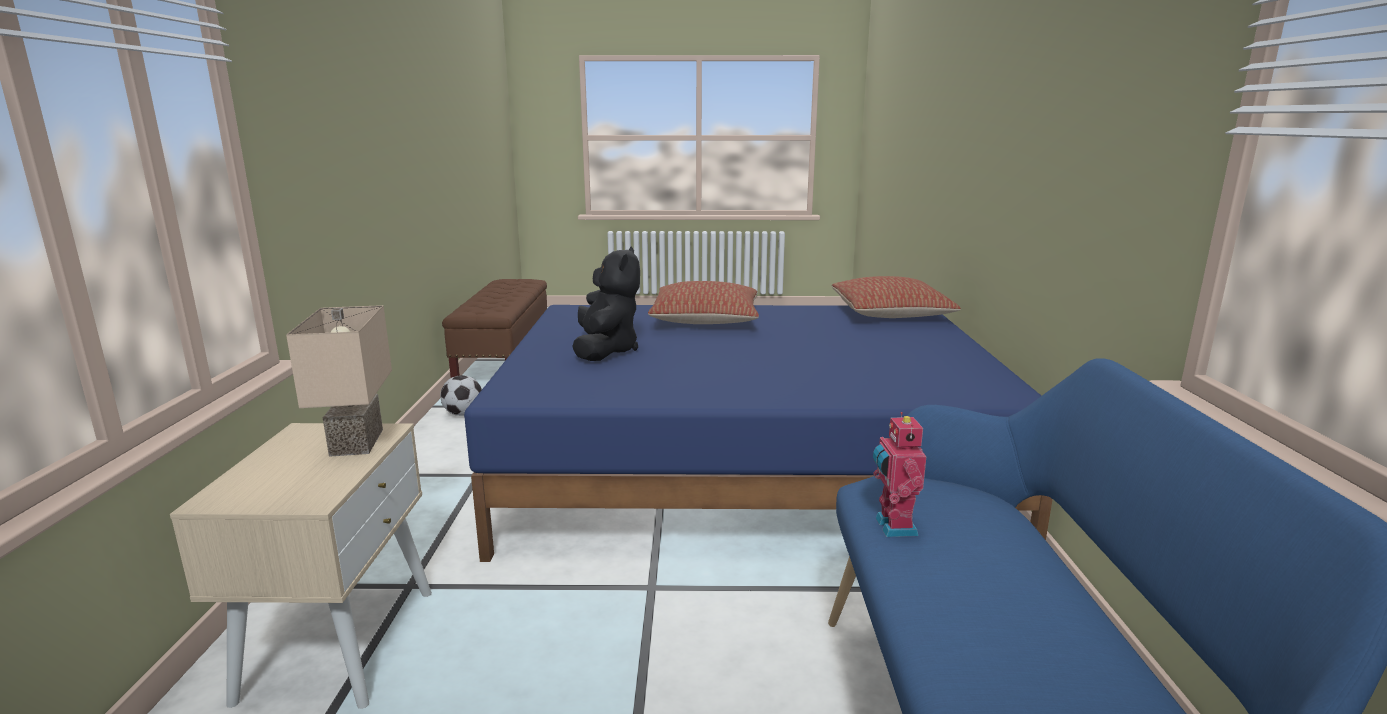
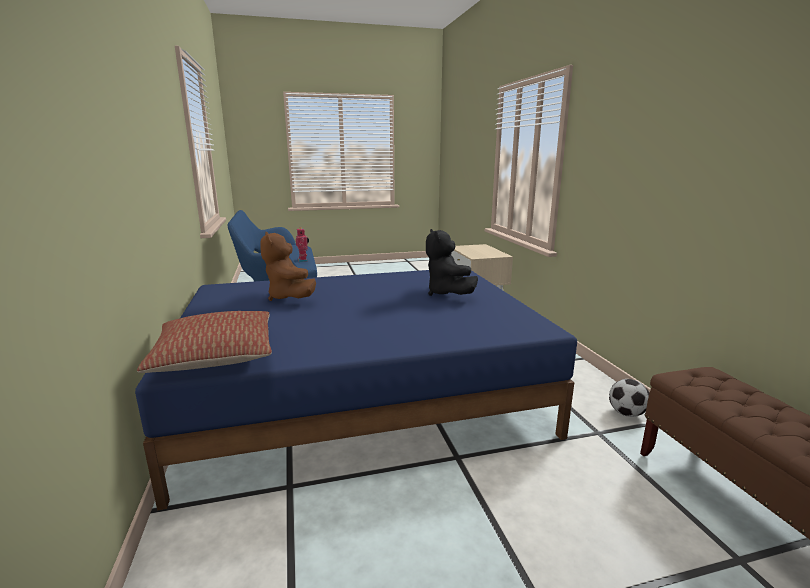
camera: 165 degrees right, 0 degrees up
beige table lamp [286,305,392,457] -> none
pillow [648,281,759,324] -> none
none -> brown plush toy [260,232,316,301]

